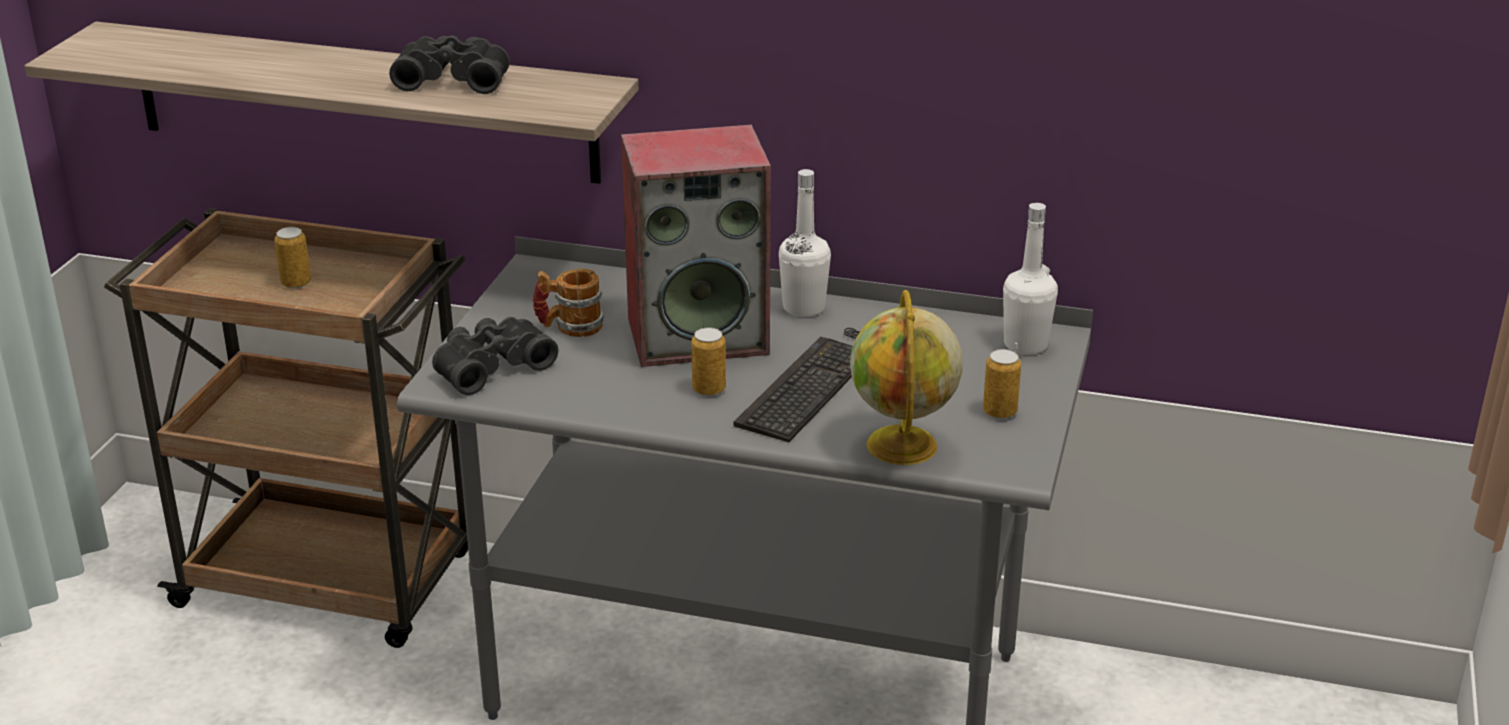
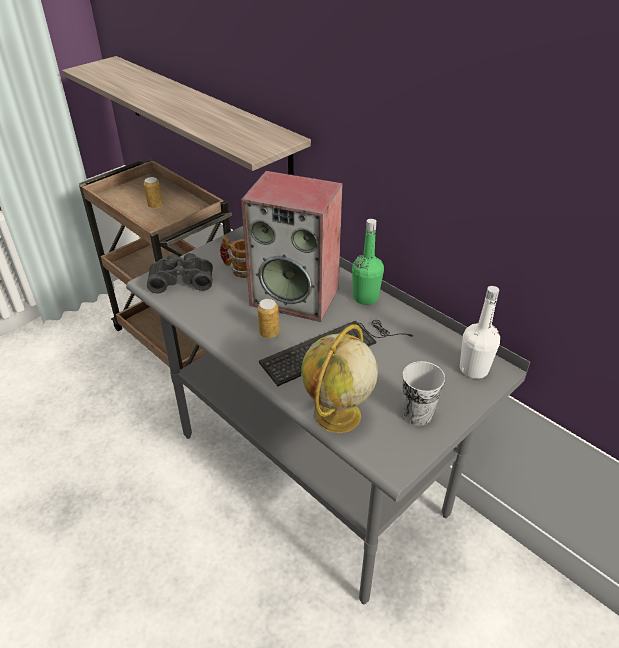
camera: 30 degrees right, 10 degrees up
black binoculars [389,35,510,94] -> none
white bottle [779,169,831,317] -> green bottle [352,219,384,305]
can [983,349,1021,419] -> cup [403,361,445,426]

